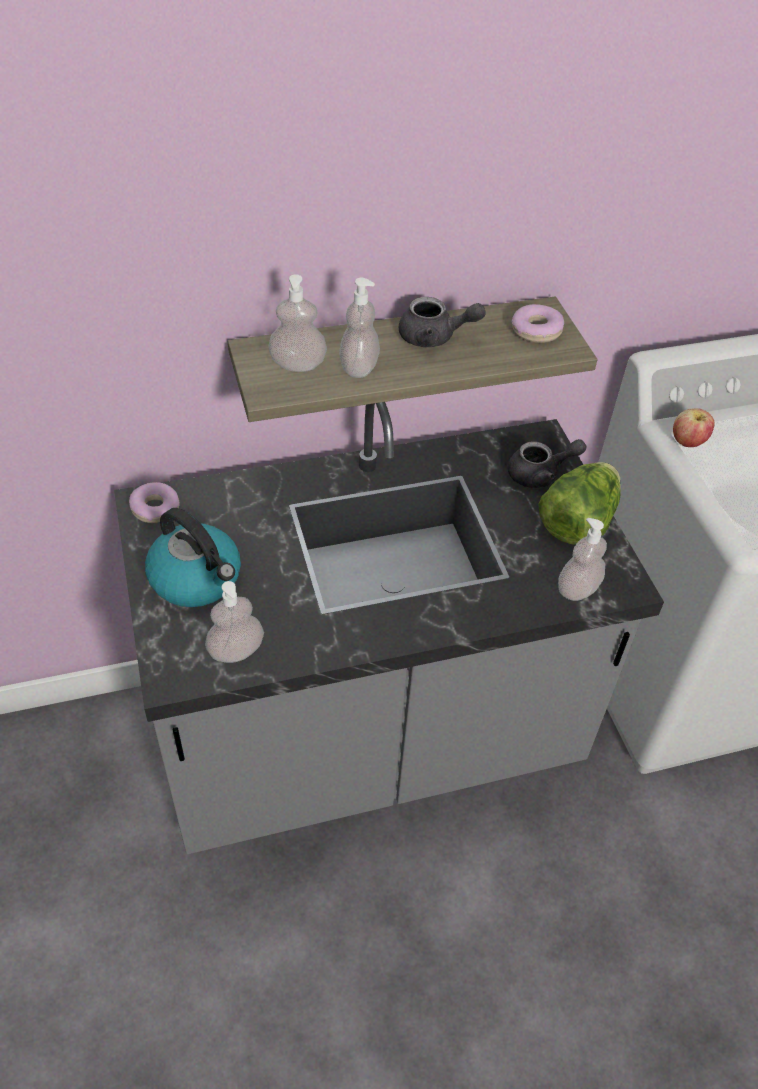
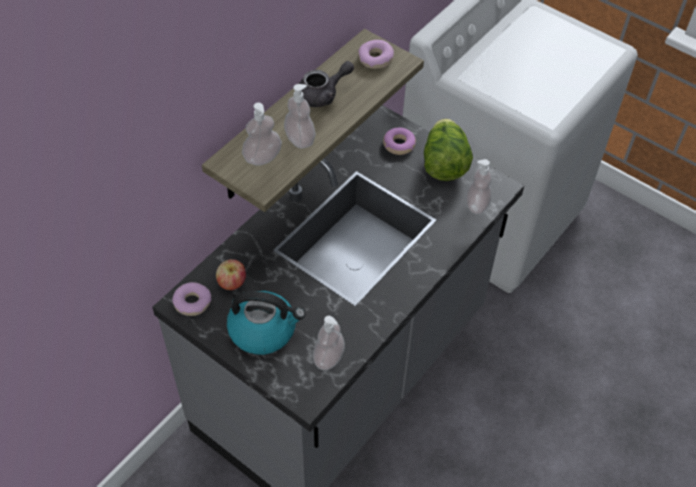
camera: 35 degrees left, 5 degrees up
grey teapot [508,439,586,488] -> donut [383,128,416,155]
apple [673,408,714,447] -> apple moved to [216,259,246,290]

